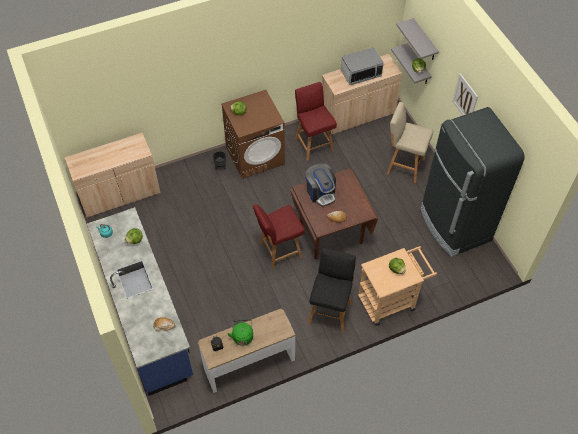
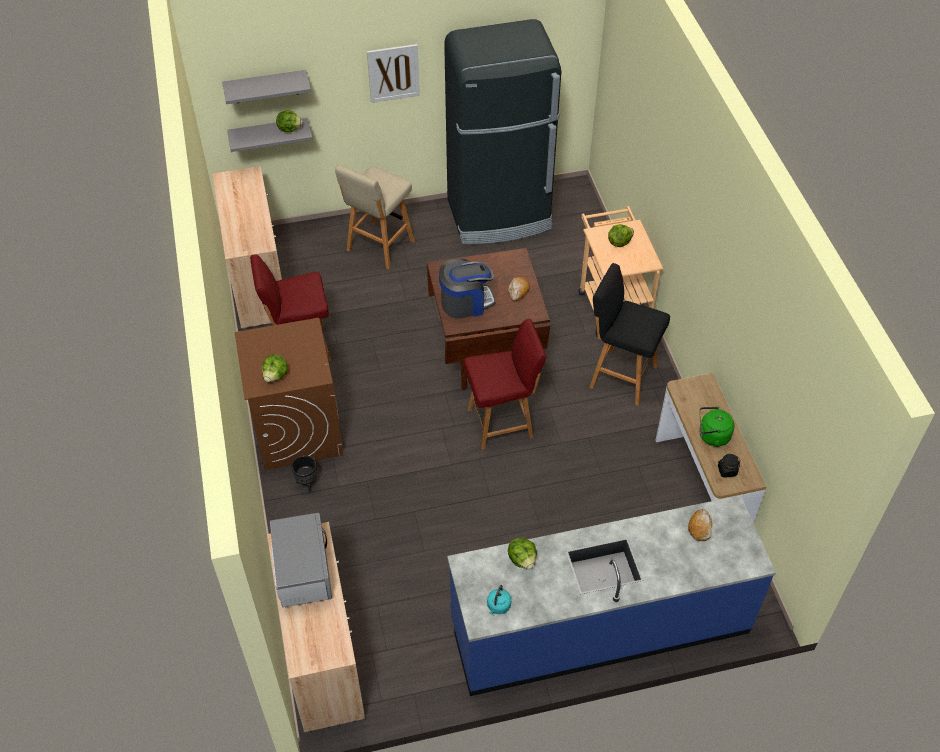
camera: 80 degrees left, 5 degrees down
red chair [253,204,305,269] -> red chair turned 90 degrees counterclockwise [464,319,546,449]
microwave [341,47,384,85] -> microwave moved to [270,513,332,608]

